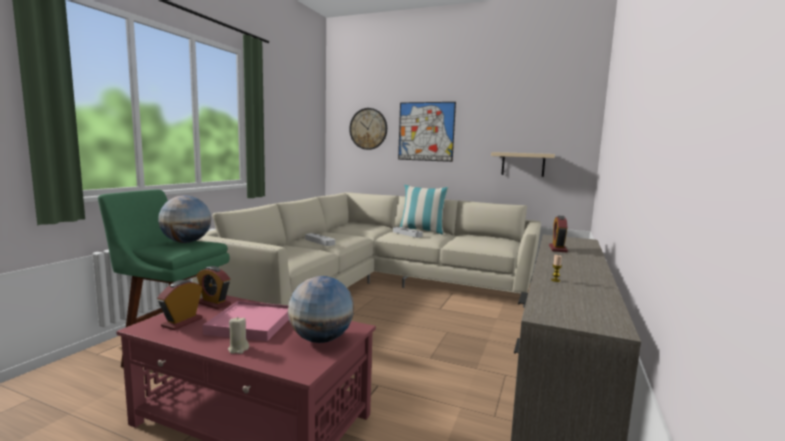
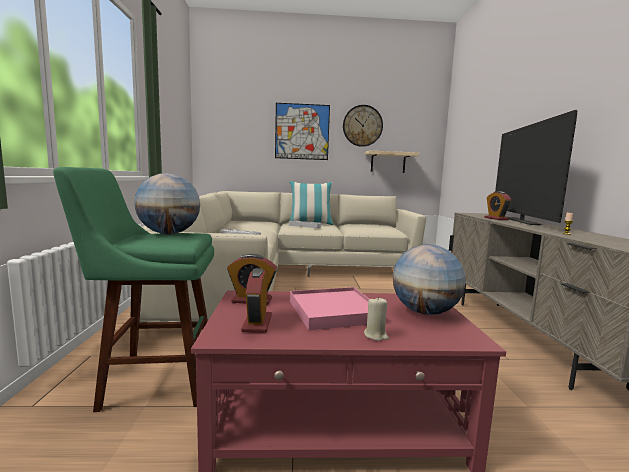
camera: 25 degrees left, 0 degrees up
wall clock [349,108,387,150] -> wall clock moved to [343,105,383,147]
none -> television [495,110,577,225]

